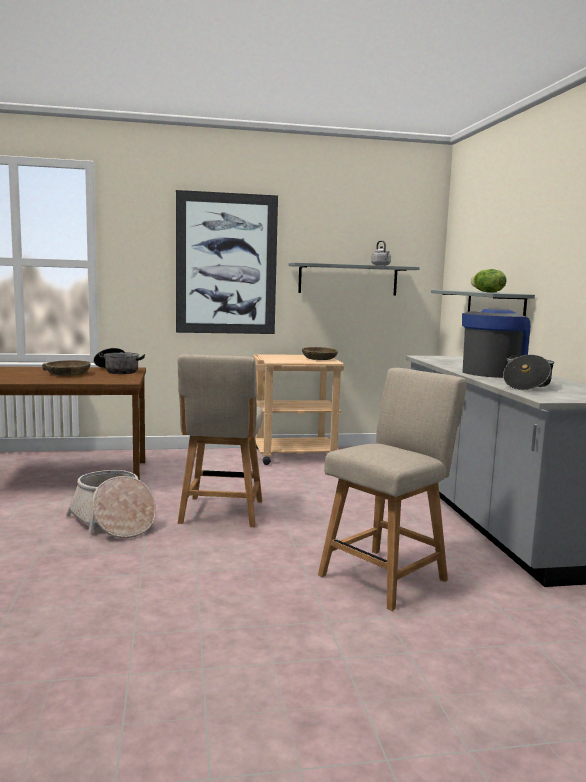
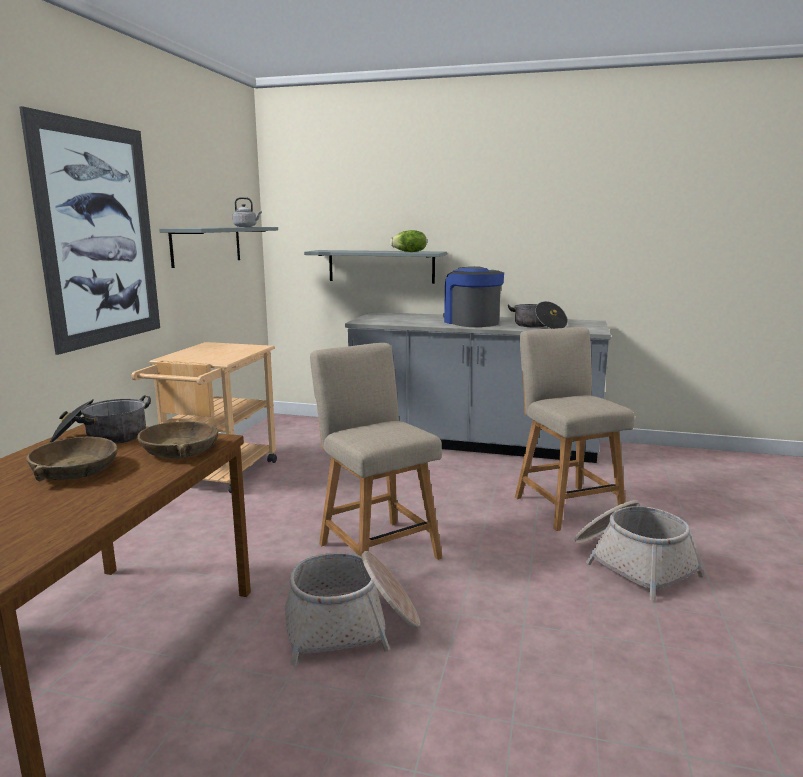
camera: 65 degrees left, 5 degrees up
beige chair [177,354,263,527] -> beige chair turned 150 degrees counterclockwise [310,343,443,560]
brown bowl [302,347,338,360] -> brown bowl moved to [137,421,218,459]
none -> basket [574,500,704,601]

